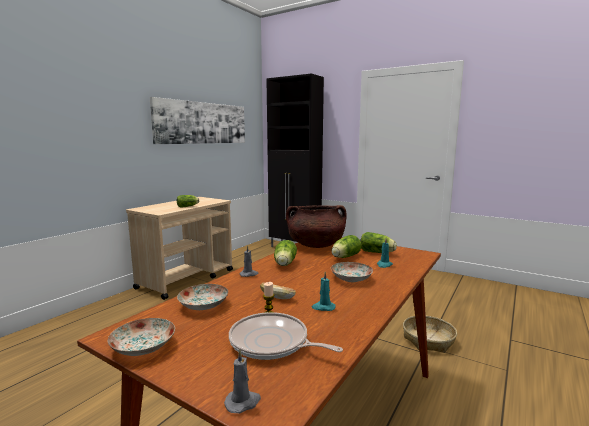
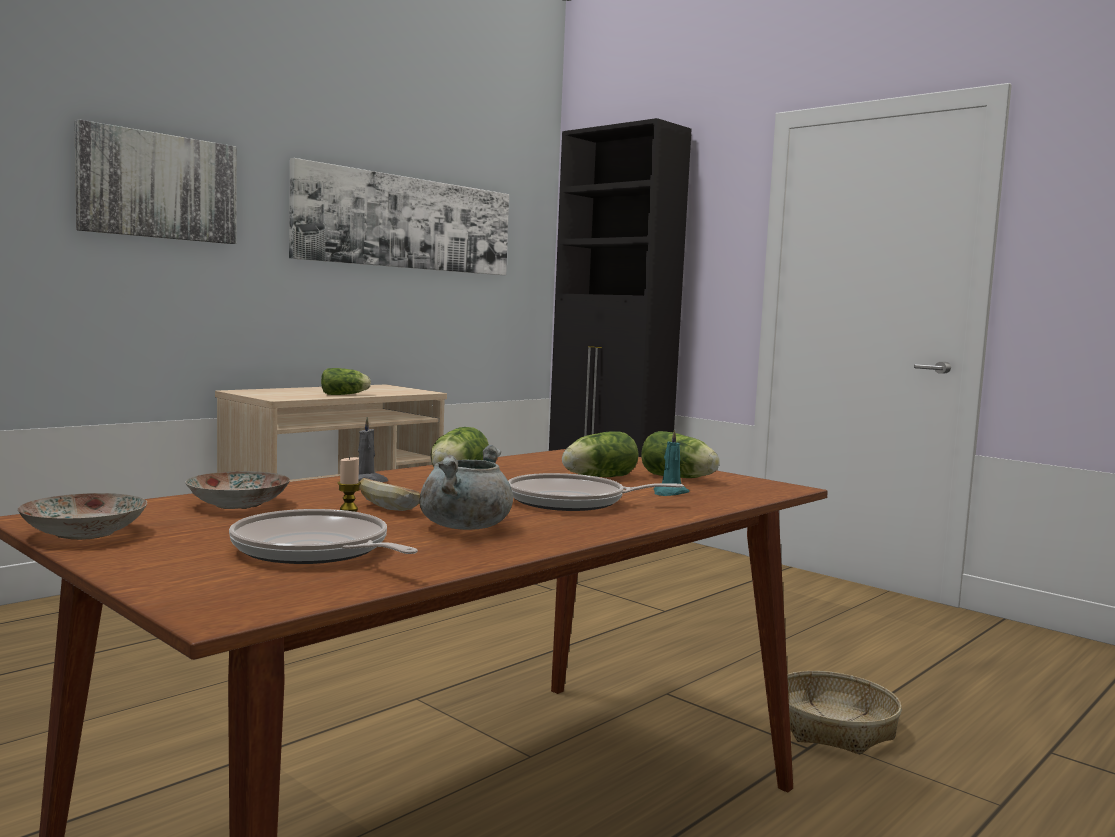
camera: 10 degrees right, 5 degrees down
grey candle [224,349,261,413] -> none
brown cooking pot [286,205,347,248] -> none
turquoise candle [312,272,335,311] -> grey cooking pot [419,445,513,530]
plate [331,262,373,282] -> frying pan [508,473,684,511]
none -> picture [74,119,237,244]

